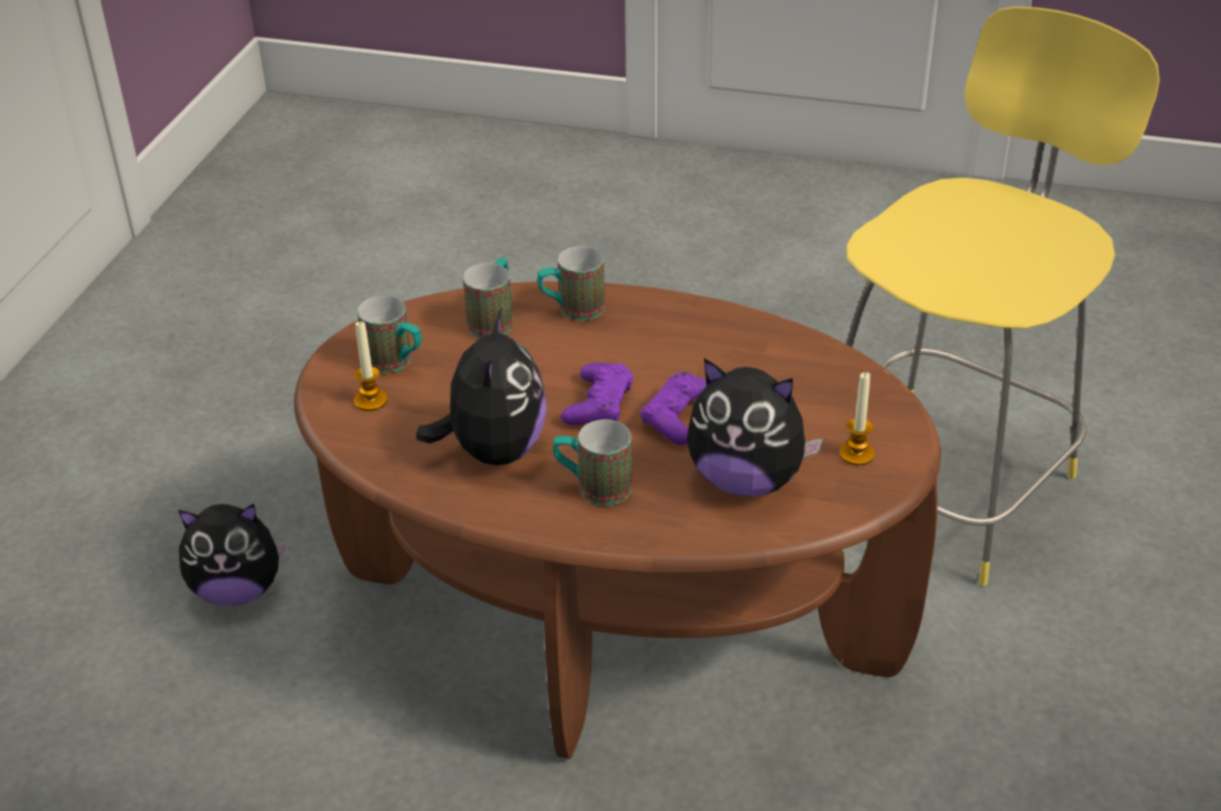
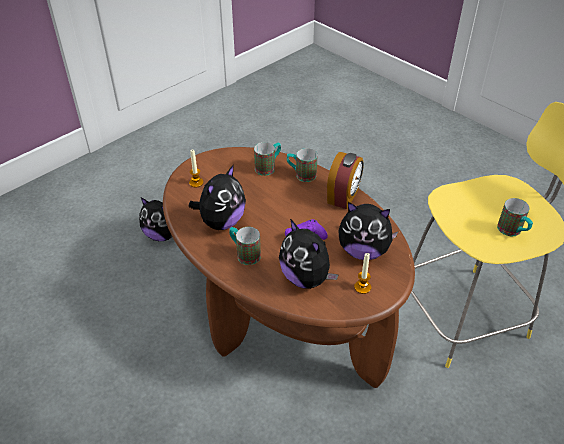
camera: 30 degrees right, 5 degrees up
mug [357,296,422,373] -> mug moved to [497,198,533,236]
purple game controller [561,362,633,425] -> none
none -> alarm clock [327,152,364,209]
none -> plush toy [338,202,399,260]

